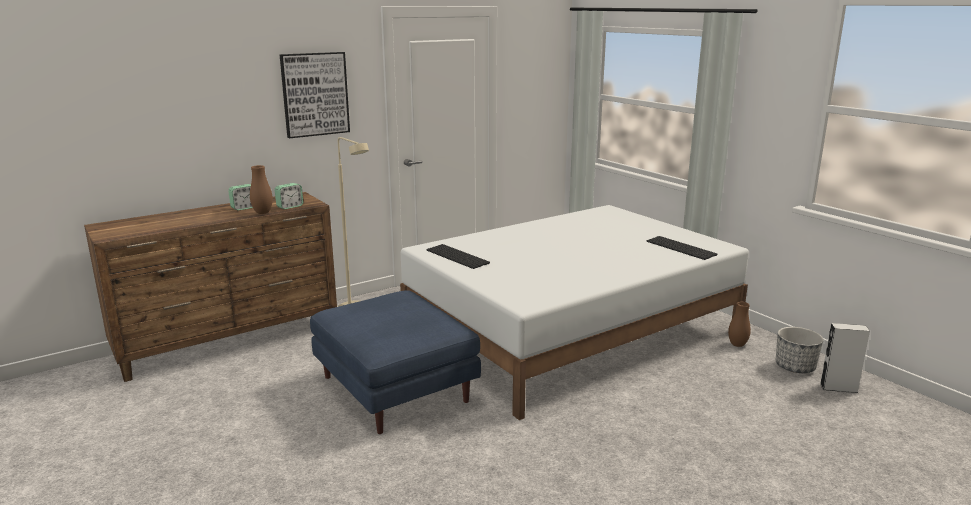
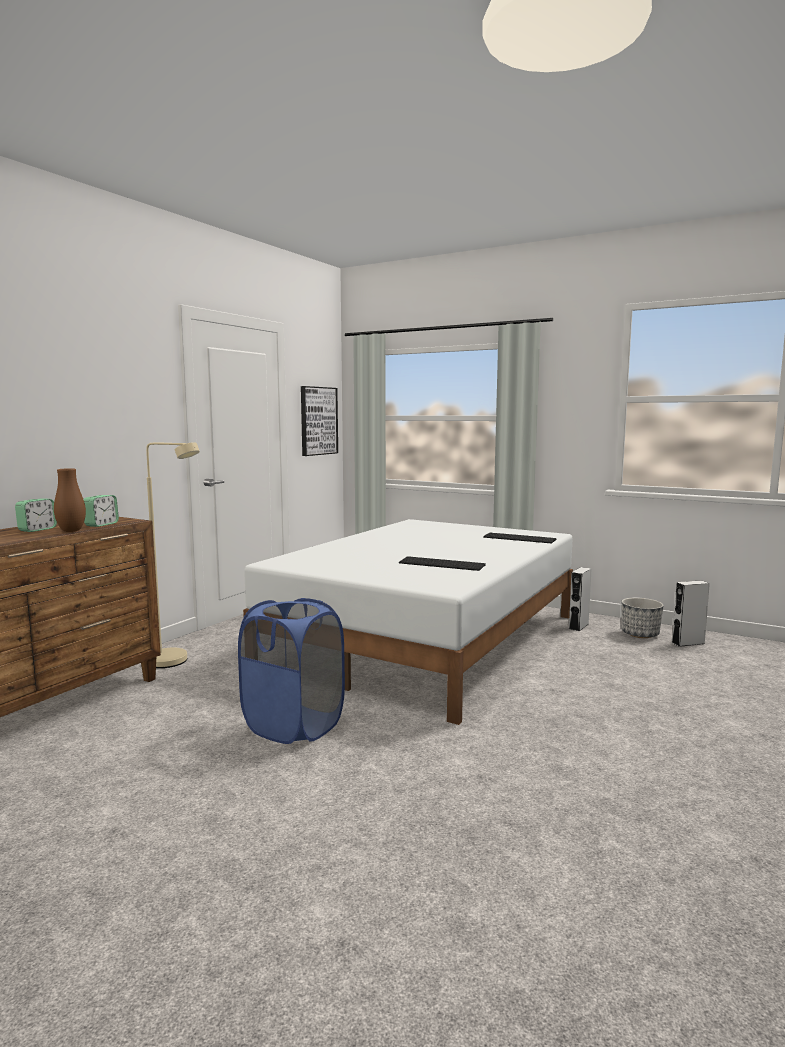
camera: 25 degrees left, 10 degrees down
picture [280,52,350,139] -> picture moved to [301,386,338,456]
blue ottoman [310,290,481,434] -> blue laundry basket [238,598,345,744]
keyboard [426,244,490,269] -> keyboard moved to [399,556,486,571]
brown vase [728,302,751,347] -> grey speaker [569,567,592,631]

